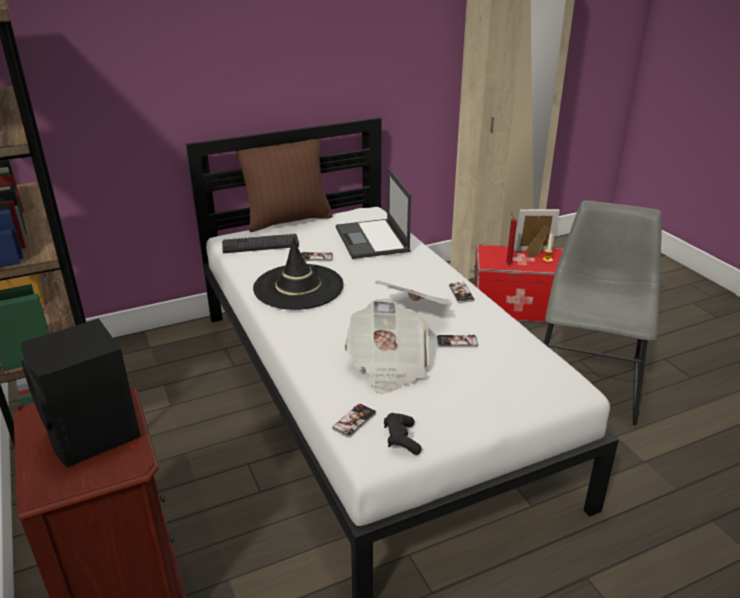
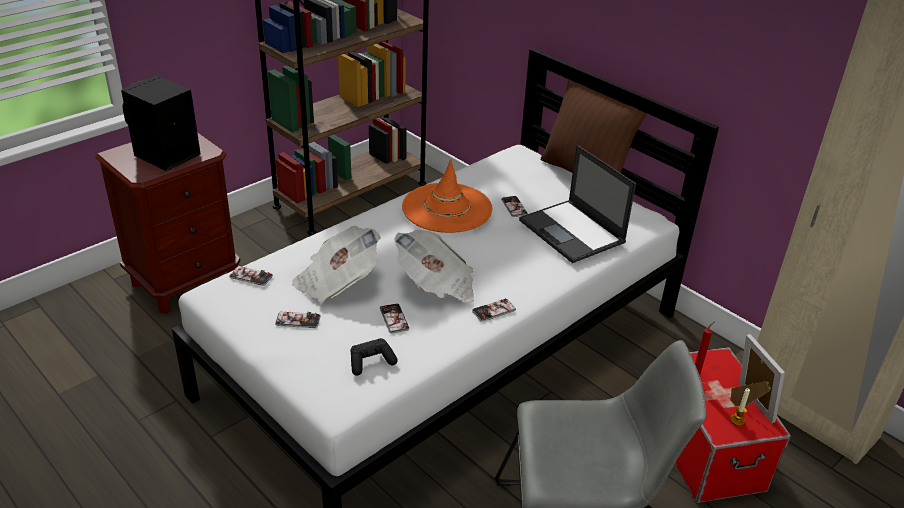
camera: 70 degrees right, 5 degrees up
keyboard [222,234,299,253] -> none
black hat [253,237,344,310] -> orange hat [402,159,493,233]
laptop [336,168,411,259] -> laptop turned 90 degrees counterclockwise [519,145,636,263]
black game controller [384,413,422,455] -> black game controller moved to [350,338,397,376]
none -> phone [275,311,321,328]

